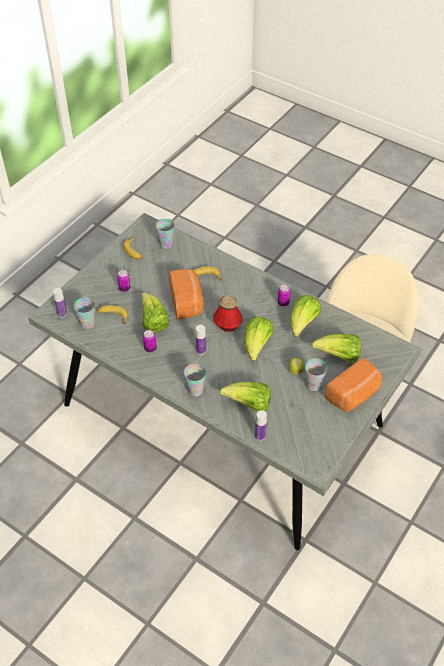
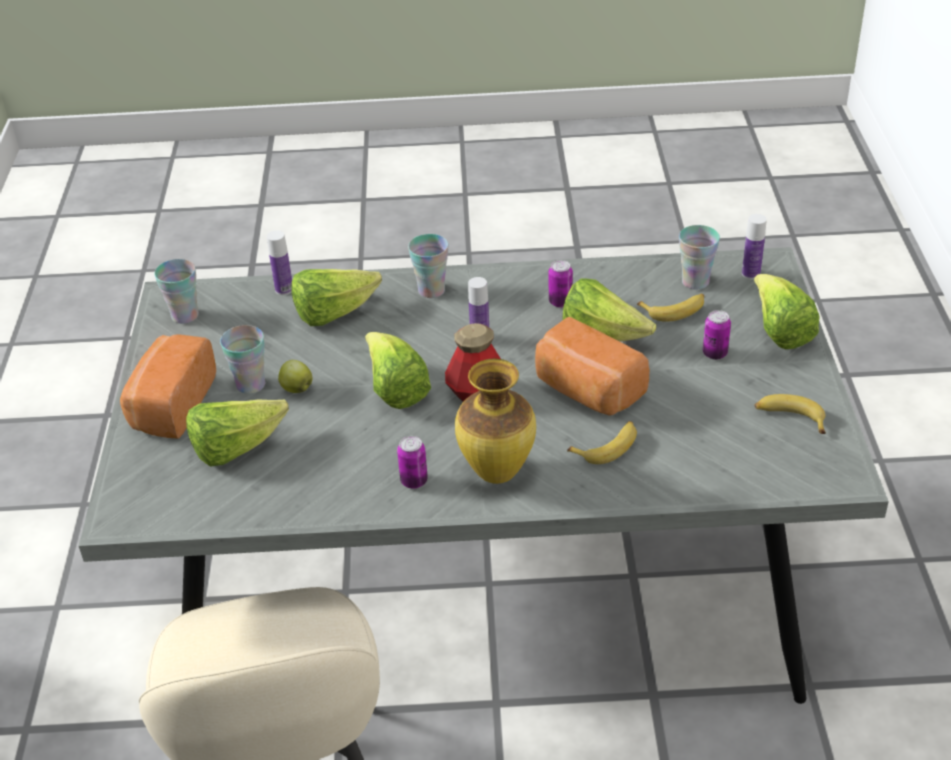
camera: 145 degrees right, 10 degrees down
cup [155,219,175,249] -> cup moved to [154,259,199,324]
lettuce [290,295,321,337] -> lettuce moved to [754,274,820,349]
none -> vase [455,359,536,484]

